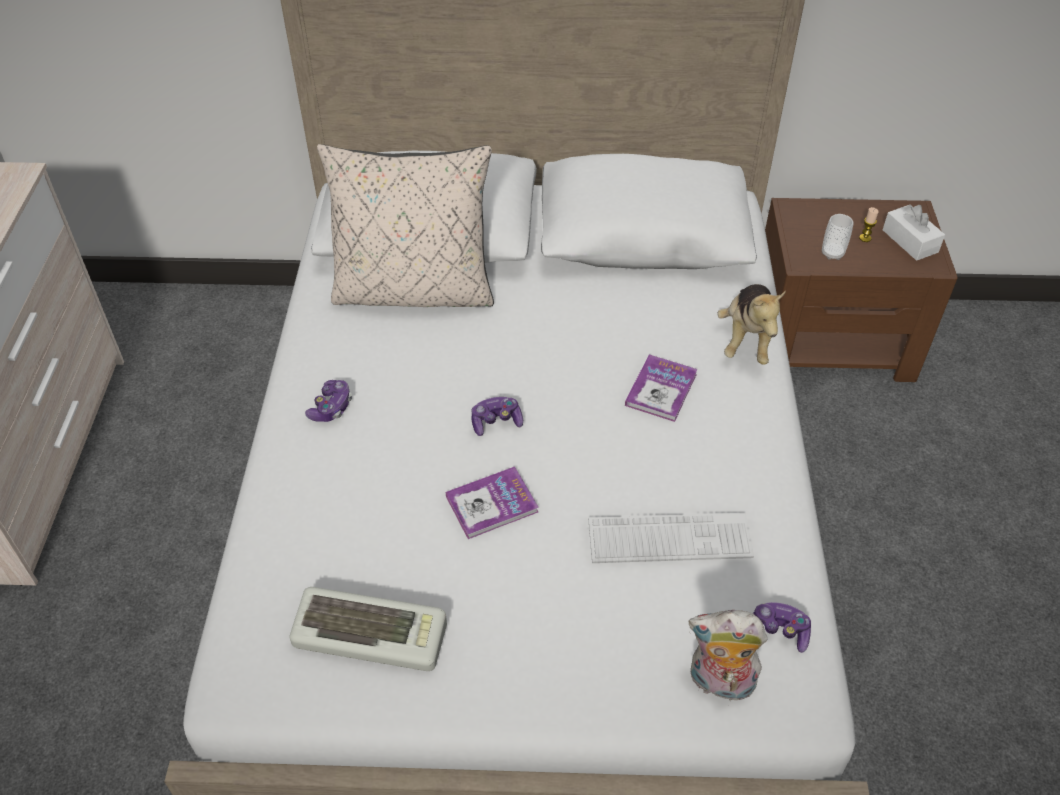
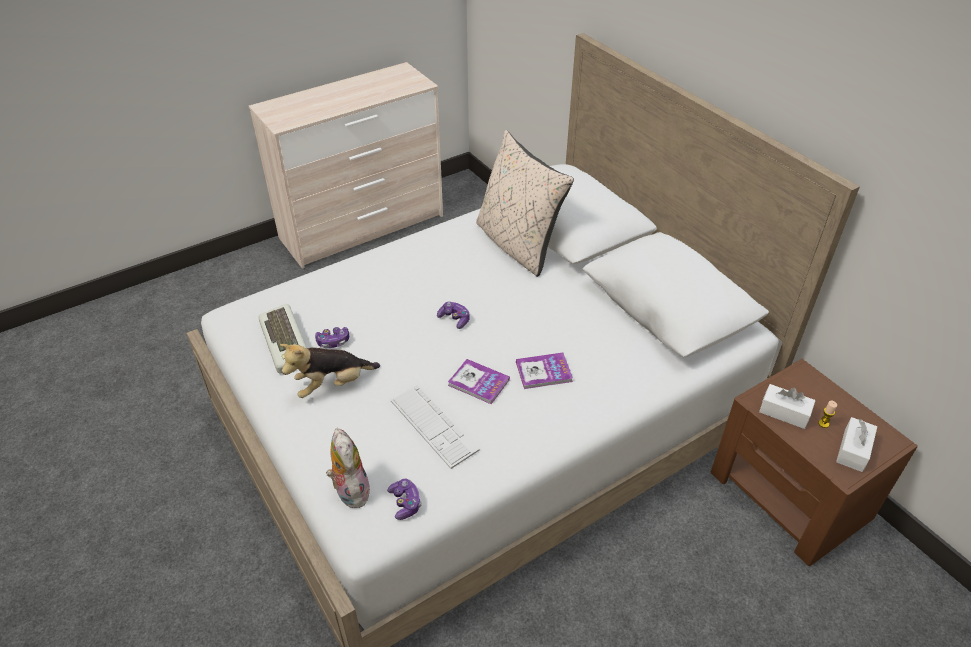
camera: 55 degrees right, 5 degrees down
game controller [305,380,352,422] -> game controller moved to [315,327,349,348]
book [446,467,539,539] -> book moved to [448,359,510,404]
plush toy [718,284,786,365] -> plush toy moved to [280,344,380,398]
cup [822,214,853,260] -> white tissue box [759,384,816,429]

